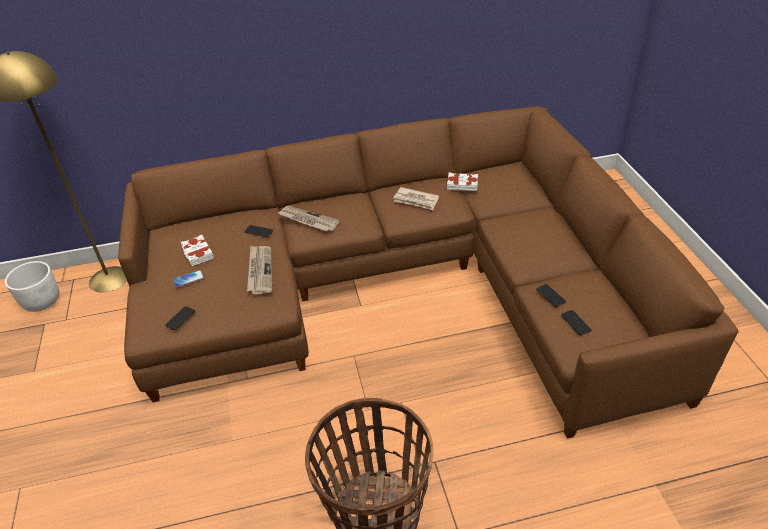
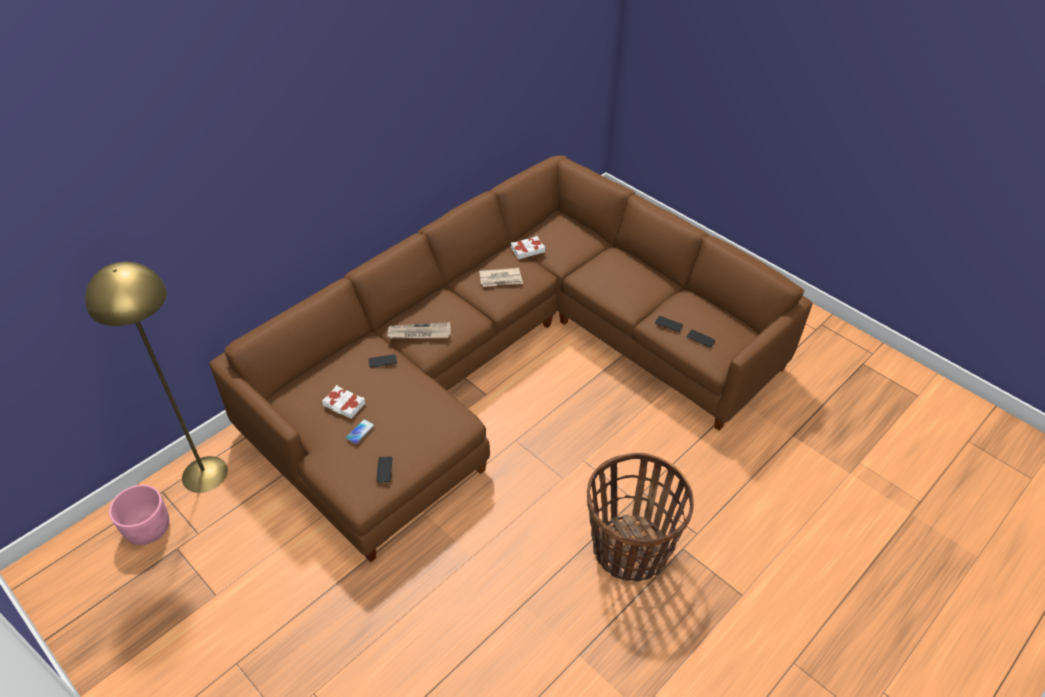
camera: 35 degrees left, 5 degrees up
white planter [5,261,59,312] -> pink planter [109,485,169,545]
newspaper [247,246,272,294] -> none

